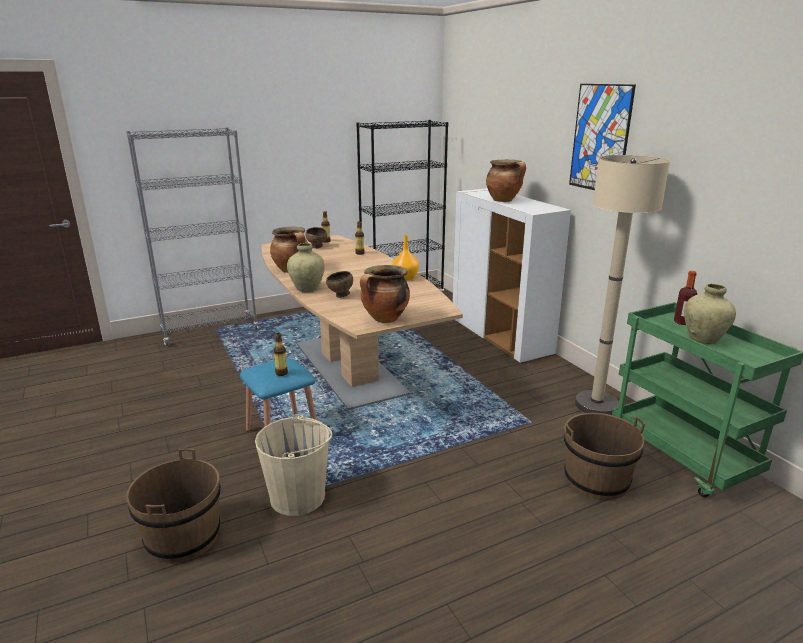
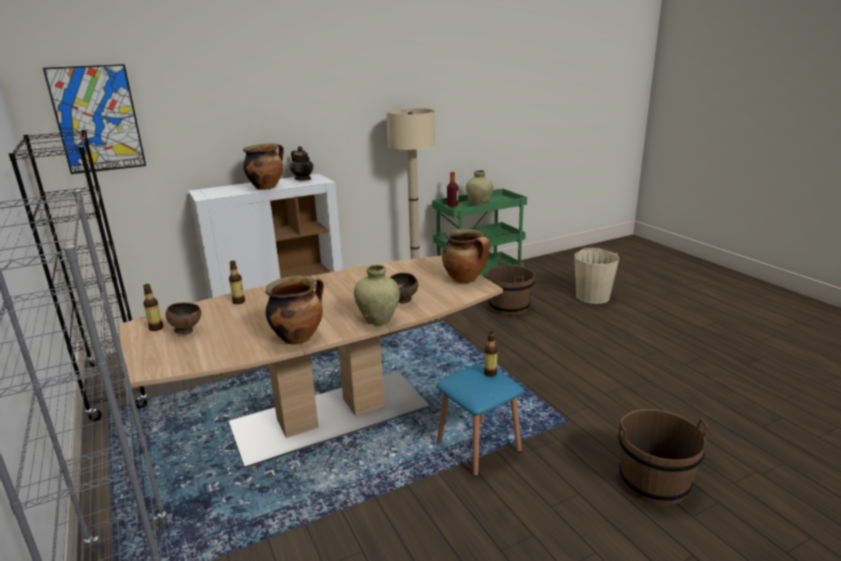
camera: 90 degrees left, 0 degrees up
beige bucket [255,414,332,516] -> beige bucket moved to [574,248,619,304]
orange vase [392,235,419,280] -> none
picture [569,84,636,190] -> picture moved to [43,64,146,174]
none -> teapot [290,146,314,180]

